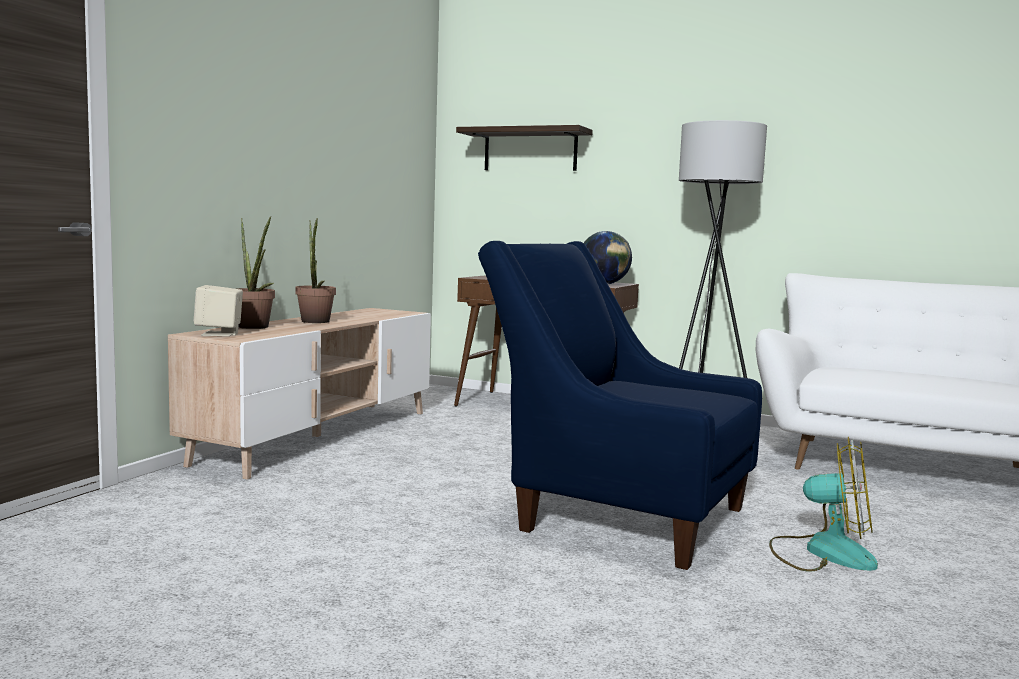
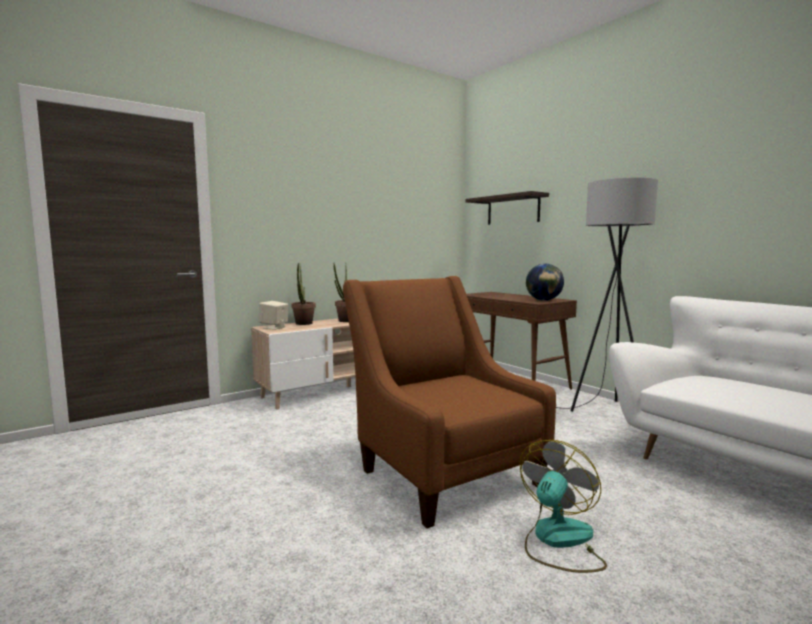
camera: 30 degrees right, 0 degrees up
blue armchair [478,241,762,570] -> brown armchair [343,276,556,529]
fan [769,437,878,572] -> fan turned 105 degrees counterclockwise [520,440,607,573]

